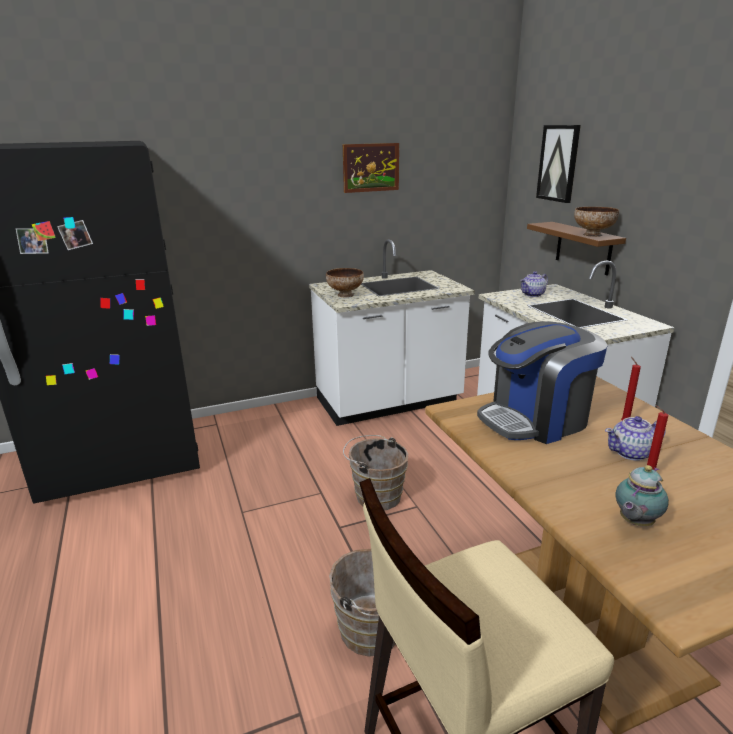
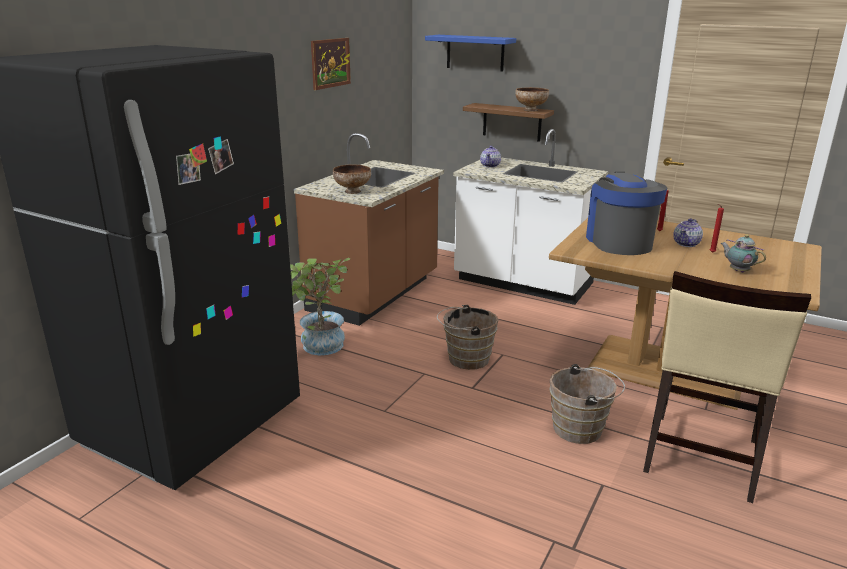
camera: 40 degrees left, 0 degrees up
white counter [309,239,475,426] -> brown counter [294,133,444,326]
coffee machine [477,321,608,444] -> coffee machine turned 150 degrees clockwise [586,171,667,255]
picture [536,125,581,203] -> blue shelf [425,35,516,72]
teapot [615,465,669,526] -> teapot turned 135 degrees clockwise [721,234,766,273]
none -> potted plant [290,258,350,355]

